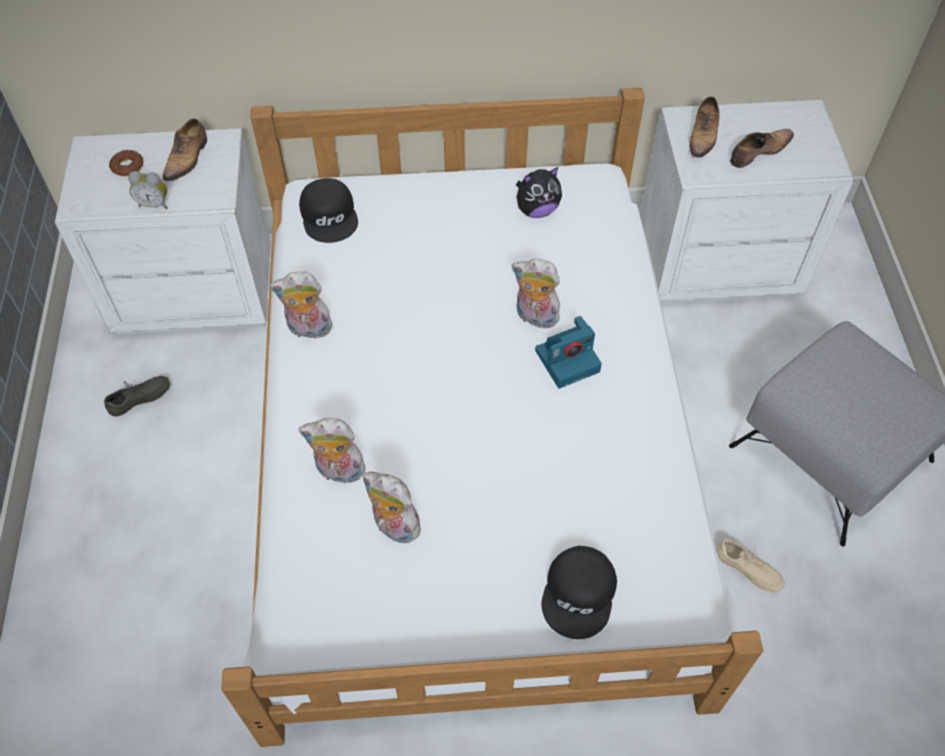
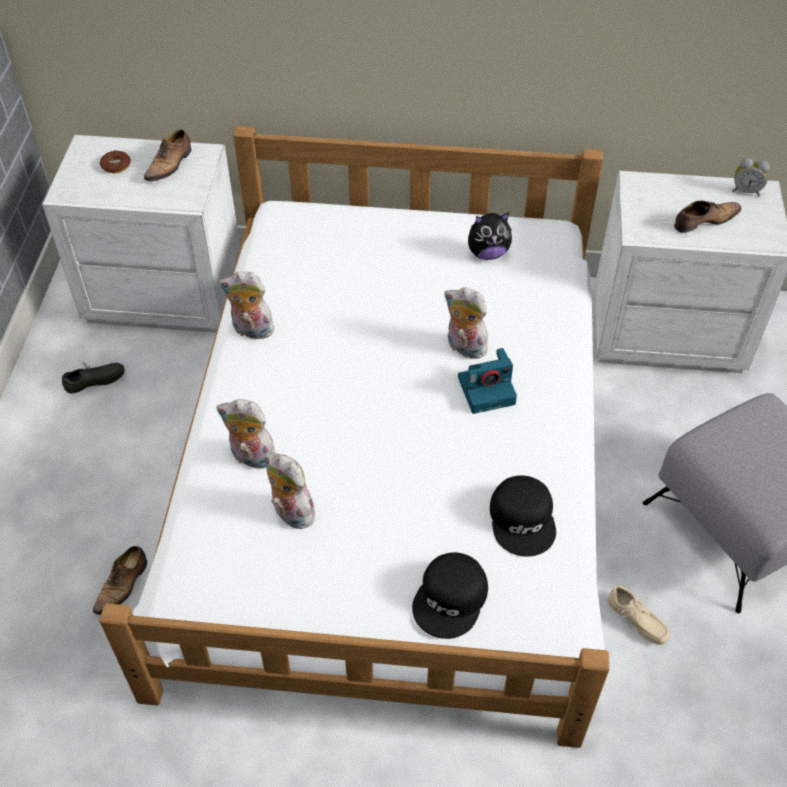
camera: 10 degrees right, 5 degrees down
alarm clock [128,171,167,209] -> alarm clock moved to [733,158,770,196]
black cap [299,178,358,243] -> black cap moved to [490,476,556,557]
shoe [689,96,719,158] -> shoe moved to [93,546,147,615]

